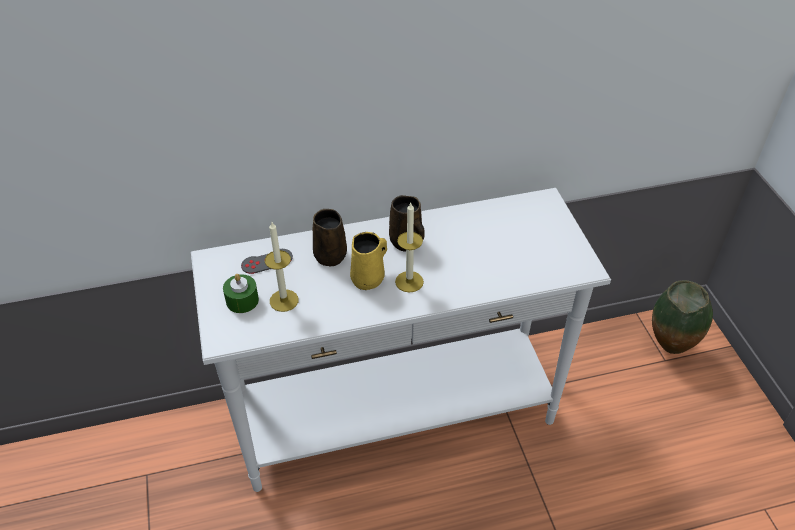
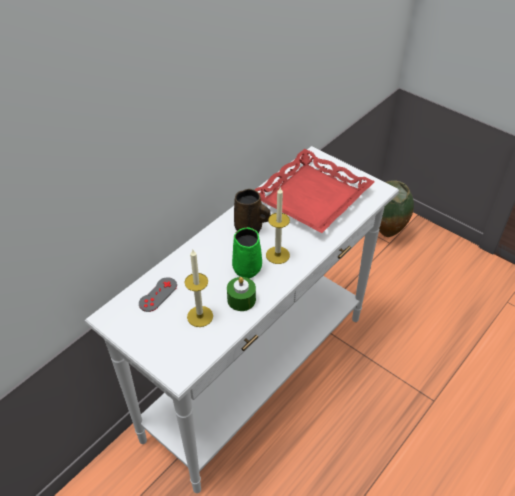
camera: 35 degrees left, 0 degrees up
green candle [223,274,259,313] -> green candle moved to [227,277,256,311]
brown mug [313,209,347,266] -> none
yellow mug [350,232,387,290] -> green mug [232,227,262,278]
none -> red tray [255,149,375,233]

